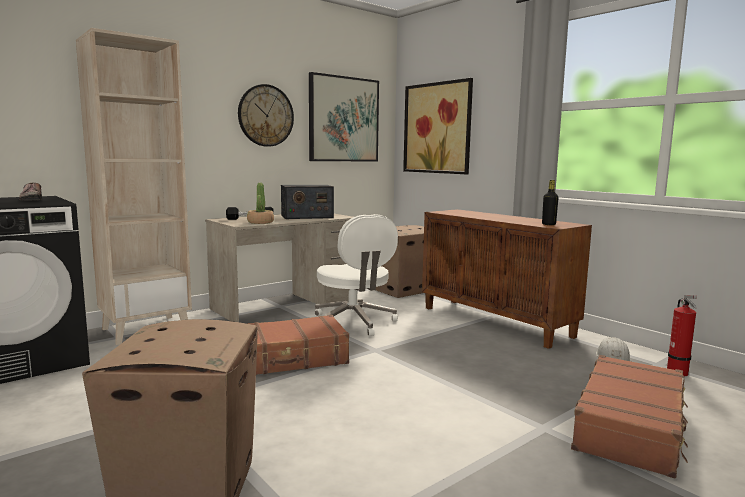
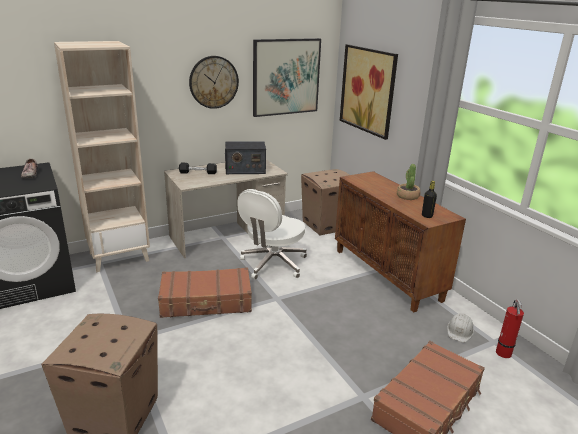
camera: 10 degrees right, 15 degrees up
potted plant [247,183,274,224] -> potted plant moved to [397,164,420,200]
white office chair [314,214,398,336] -> white office chair turned 45 degrees clockwise [237,189,307,279]

